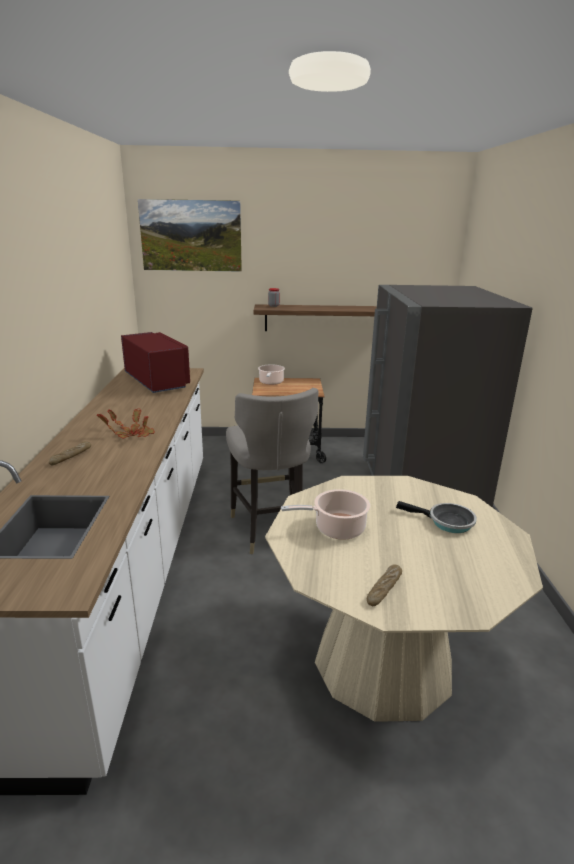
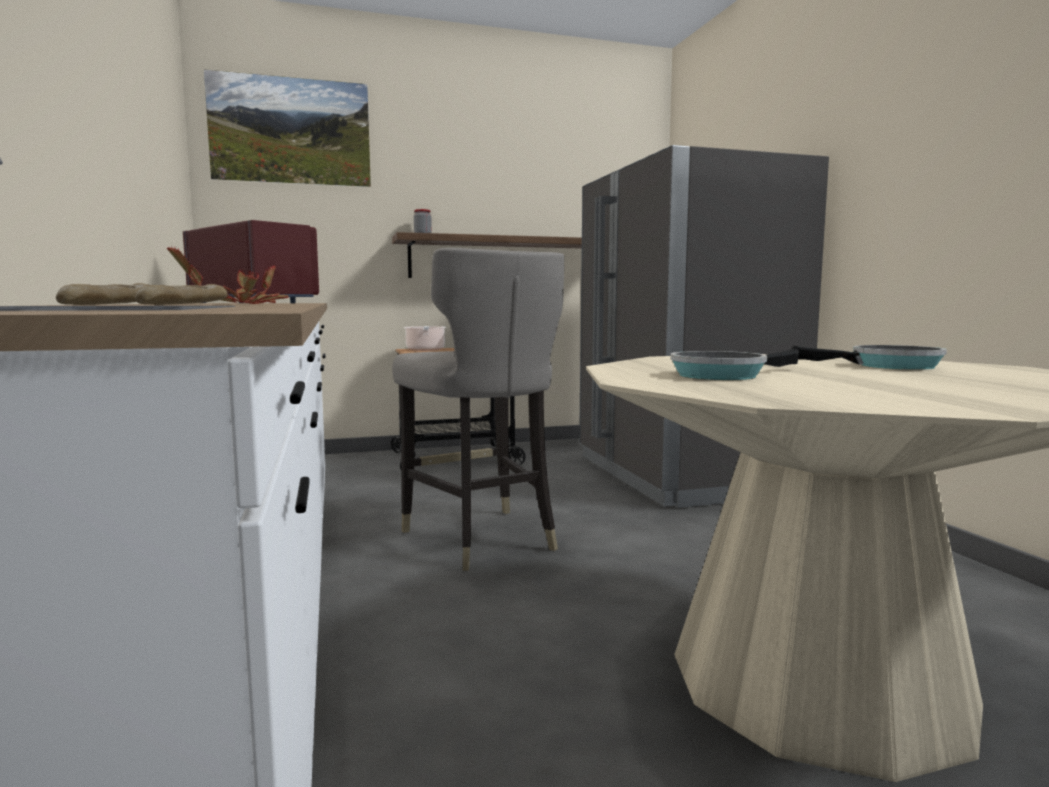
camera: 15 degrees left, 15 degrees down
cooking pot [281,489,370,540] -> frying pan [671,349,799,380]
bread [367,565,402,606] -> bread moved to [135,284,227,305]

